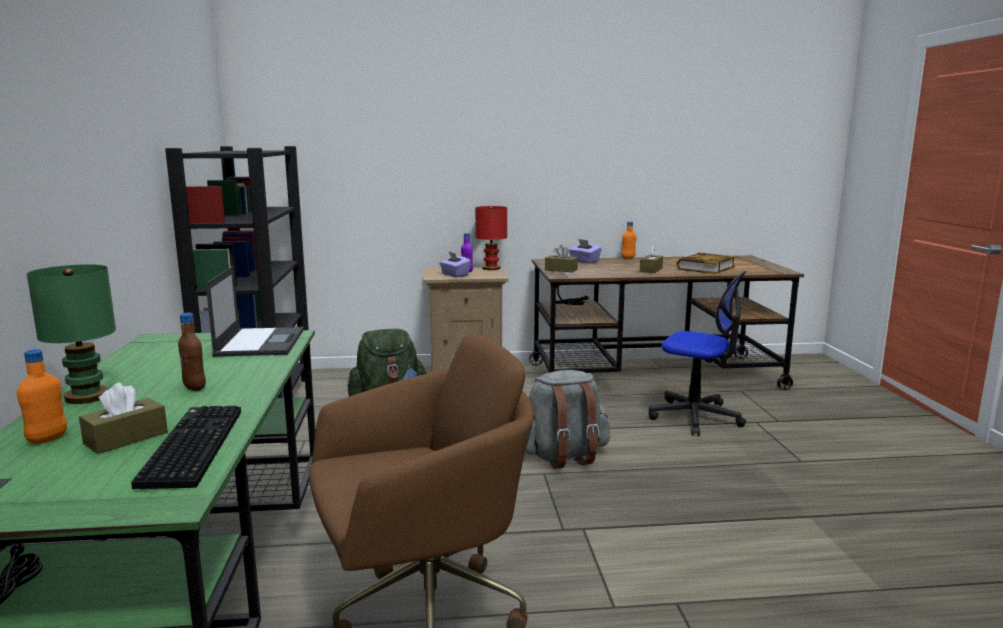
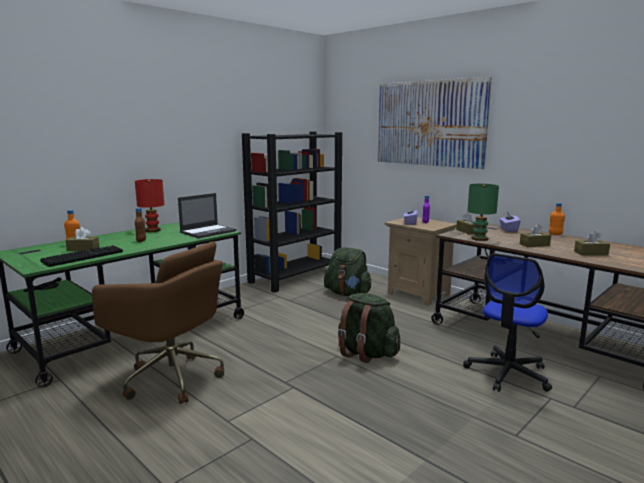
camera: 50 degrees right, 0 degrees up
green table lamp [26,264,116,404] -> green table lamp moved to [467,184,499,241]
red table lamp [475,206,507,270] -> red table lamp moved to [135,179,165,232]
grey backpack [525,370,610,469] -> green backpack [338,293,400,363]
office chair [649,271,746,436] -> office chair turned 45 degrees clockwise [463,253,552,392]
book [677,253,736,274] -> brown tissue box [574,231,610,256]
none -> picture [377,77,492,169]

